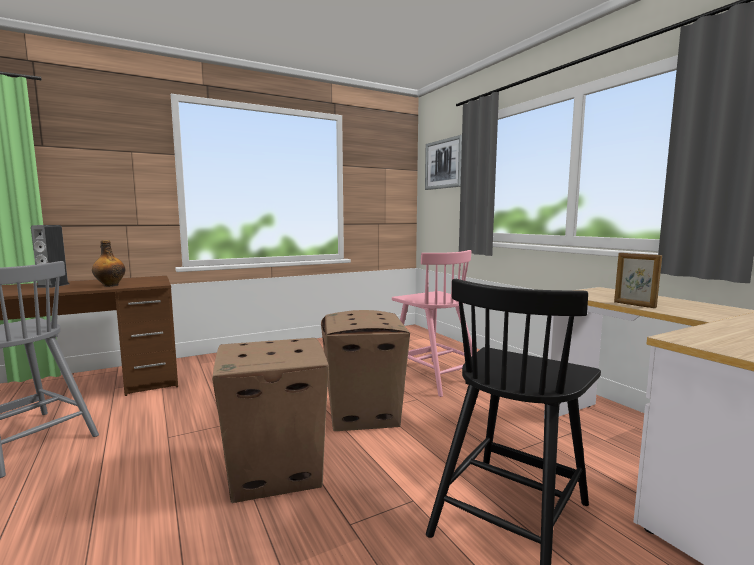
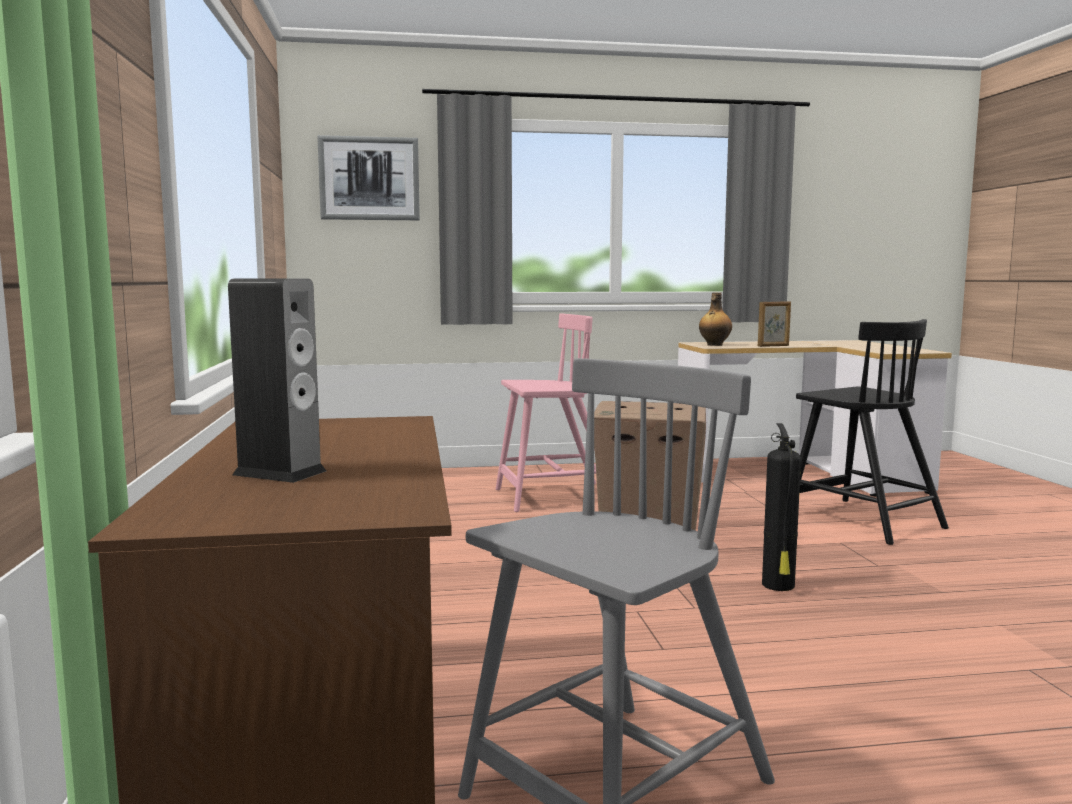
camera: 70 degrees left, 0 degrees up
bottle [92,240,125,287] -> bottle moved to [699,292,732,346]
cardboard box [212,338,329,503] -> fire extinguisher [762,423,801,591]

